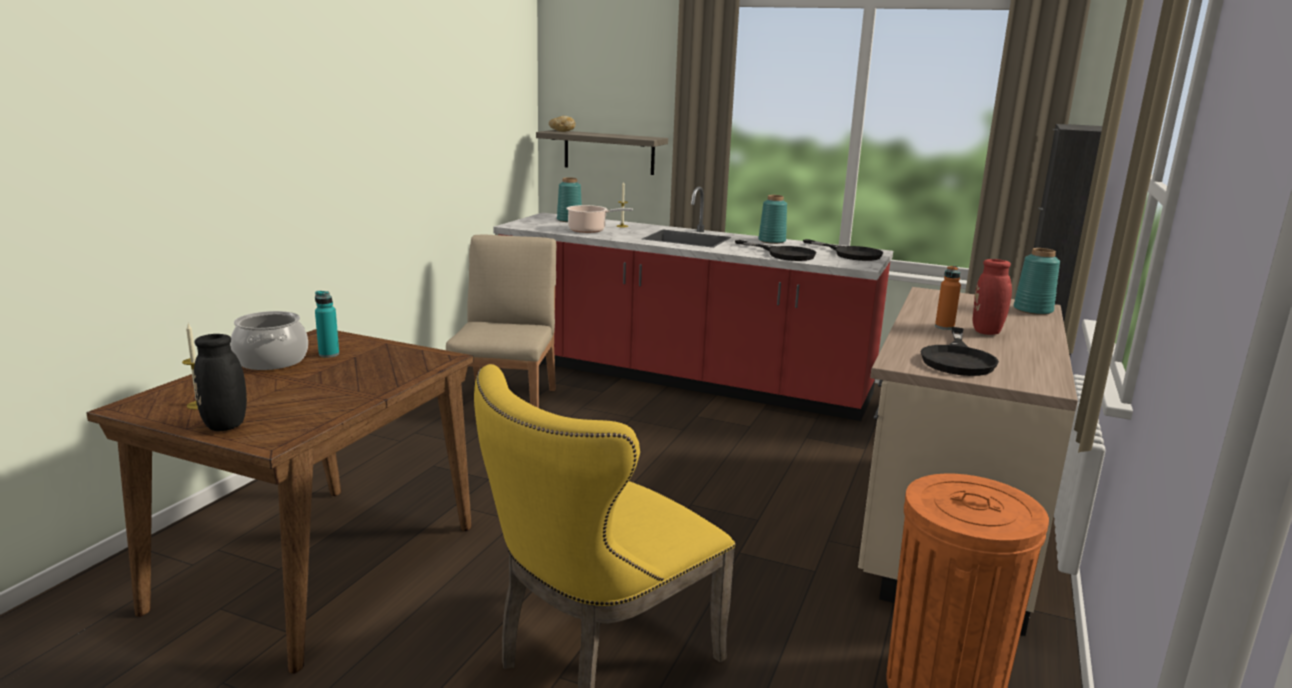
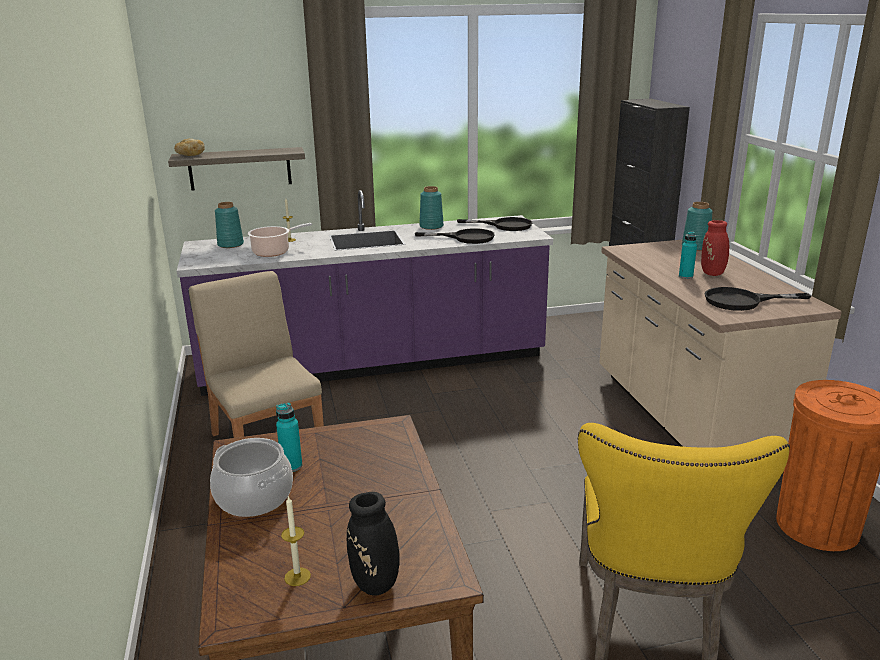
camera: 35 degrees left, 5 degrees up
red counter [493,186,893,421] -> purple counter [177,190,553,396]
black frying pan [920,327,999,376] -> black frying pan turned 105 degrees clockwise [705,287,811,311]
orange bottle [935,266,961,330] -> turquoise bottle [679,231,697,279]

